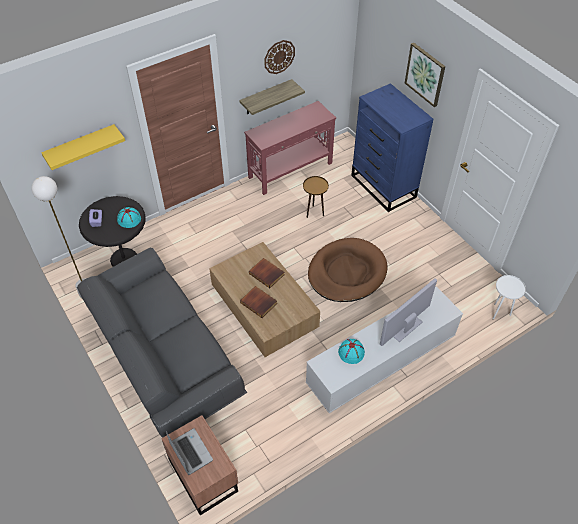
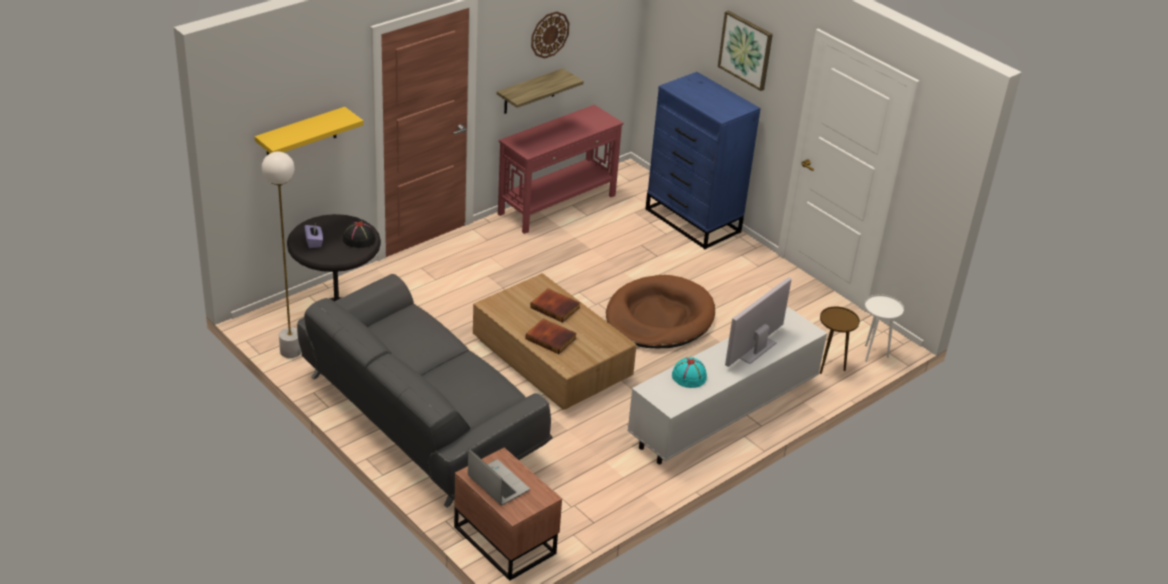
camera: 10 degrees left, 15 degrees down
turquoise hat [117,207,141,228] -> black hat [343,221,376,248]
brown side table [303,176,329,218] -> brown side table moved to [820,307,860,374]

